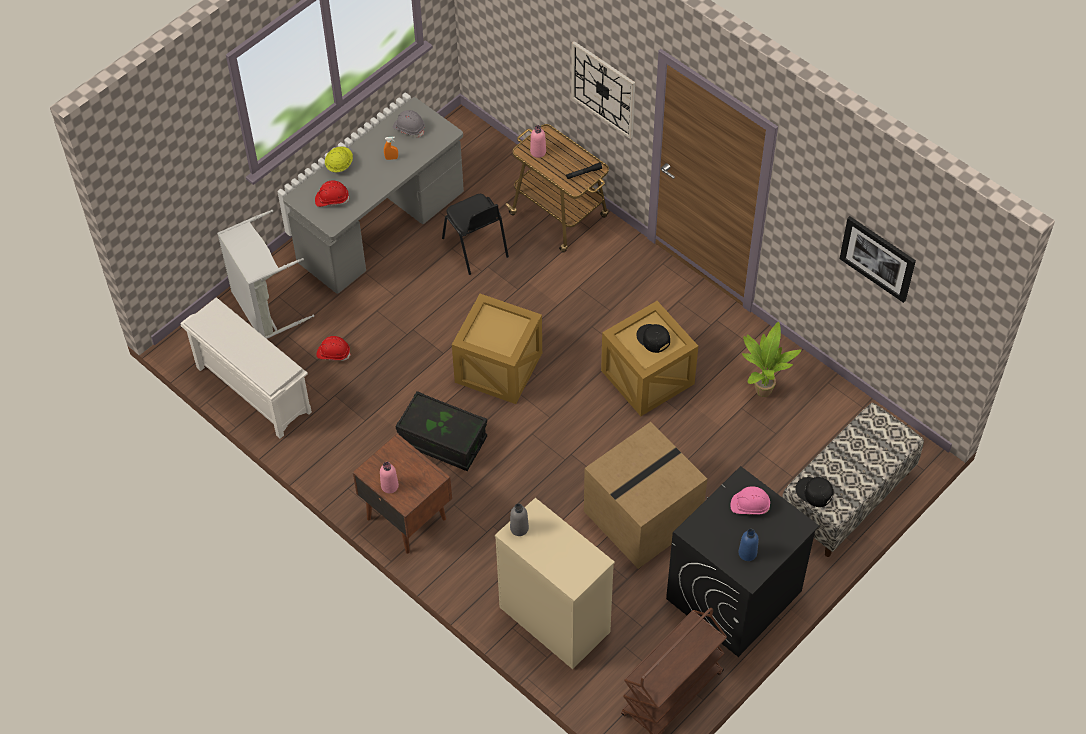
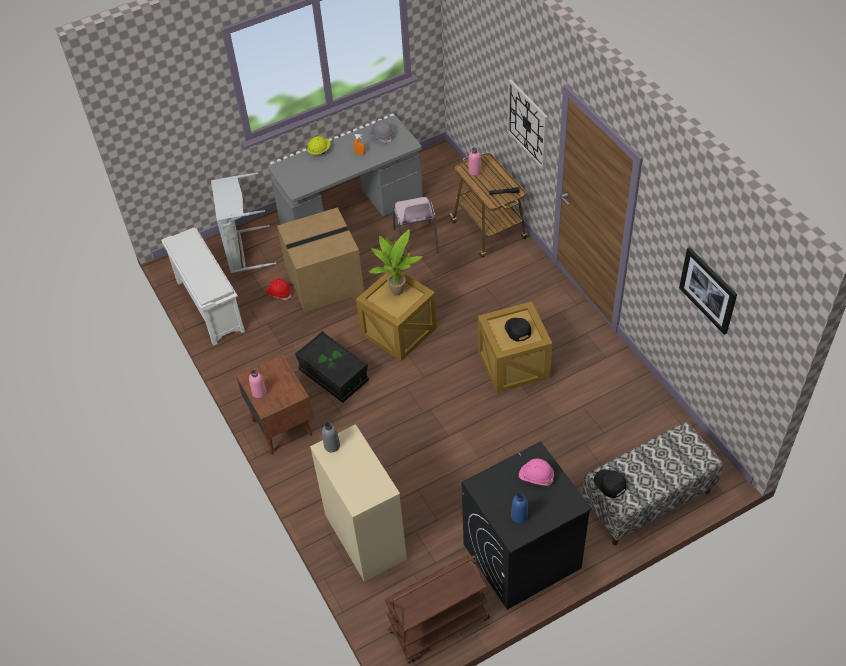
camera: 20 degrees right, 5 degrees down
red hard hat [315,180,350,207] -> none
black chair [442,194,509,275] -> pink chair [393,197,439,256]
cardboard box [584,422,707,569] -> cardboard box moved to [277,207,364,312]
potted plant [742,322,801,397] -> potted plant moved to [368,229,423,295]

